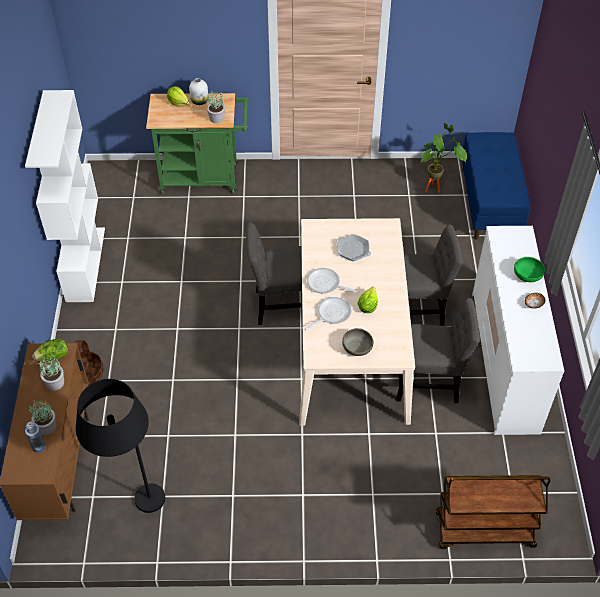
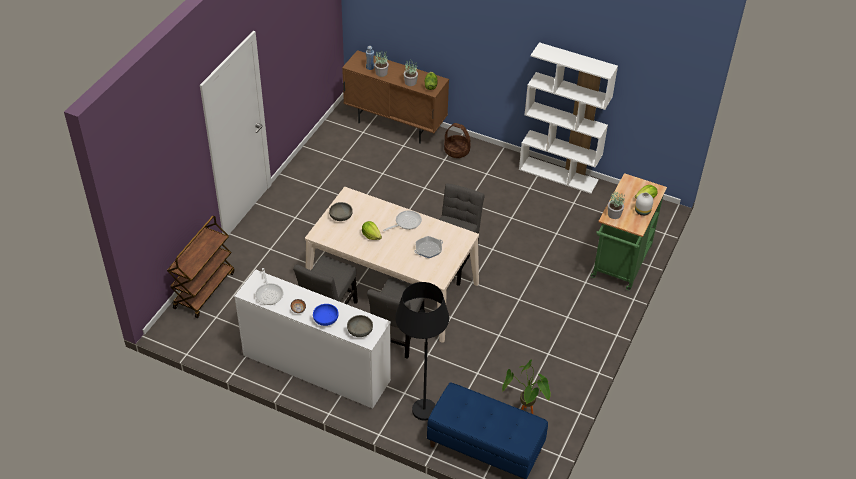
camera: 115 degrees right, 5 degrees down
black floor lamp [76,379,165,513] -> black floor lamp moved to [395,282,449,421]
frying pan [305,297,351,330] -> frying pan moved to [255,268,284,305]
green bowl [514,257,545,282] -> blue bowl [313,304,338,326]
none -> grey bowl [347,315,373,337]

